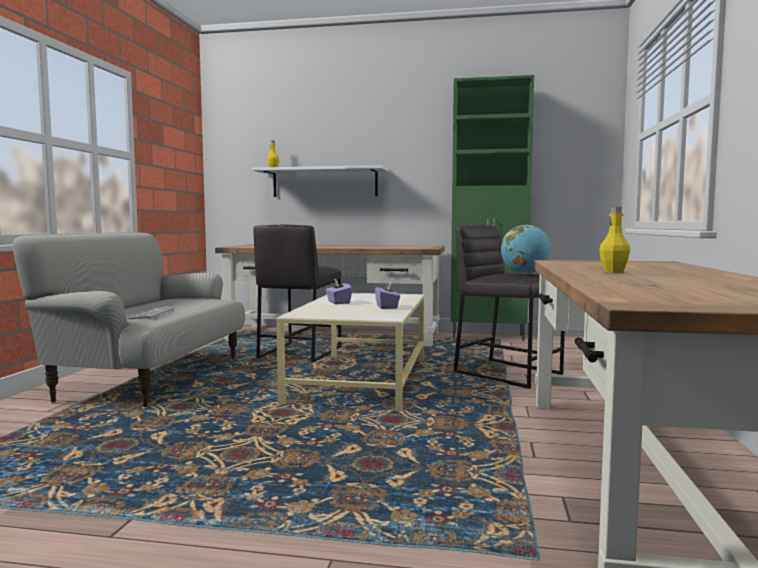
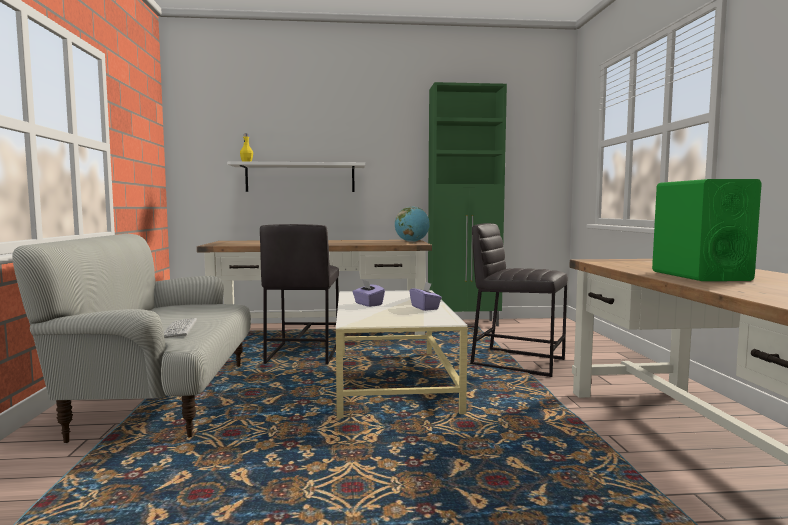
camera: 15 degrees left, 0 degrees up
globe [501,225,551,274] -> globe moved to [395,207,430,242]
yellow bottle [599,207,631,273] -> green speaker [652,179,762,281]

